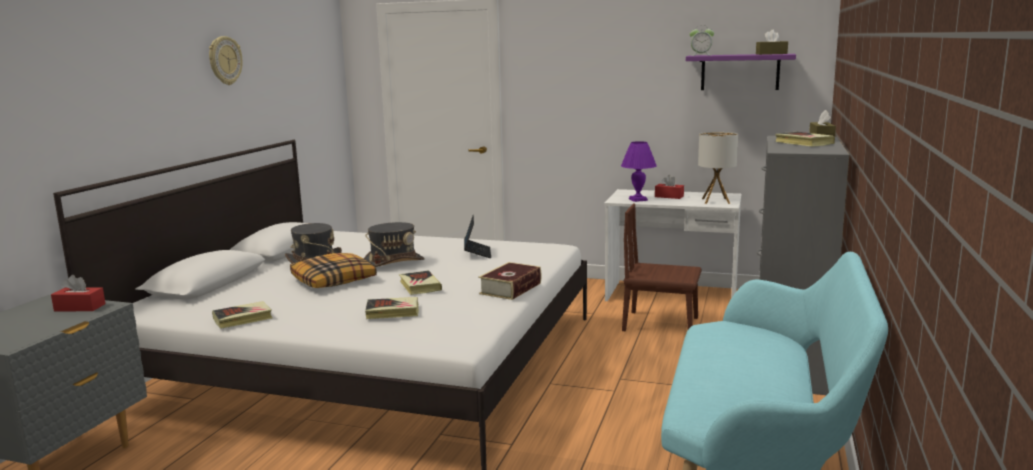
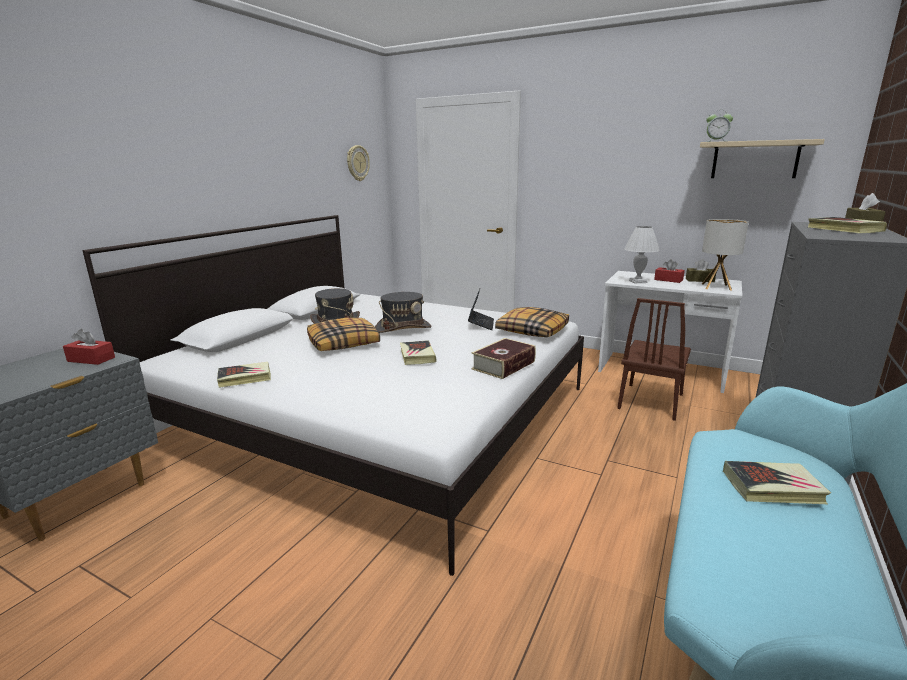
camera: 10 degrees right, 5 degrees up
wall clock [209,36,243,85] -> wall clock moved to [347,145,370,181]
book [365,297,419,319] -> book moved to [723,461,831,504]
purple table lamp [621,141,657,202] -> white table lamp [624,226,660,283]
brown chair [622,204,702,332] -> brown chair turned 90 degrees counterclockwise [617,298,691,421]
purple shelf [686,54,796,90] -> beige shelf [700,139,825,178]
brown tissue box [756,30,788,55] -> brown tissue box moved to [686,259,716,282]
none -> pillow [495,307,569,337]

